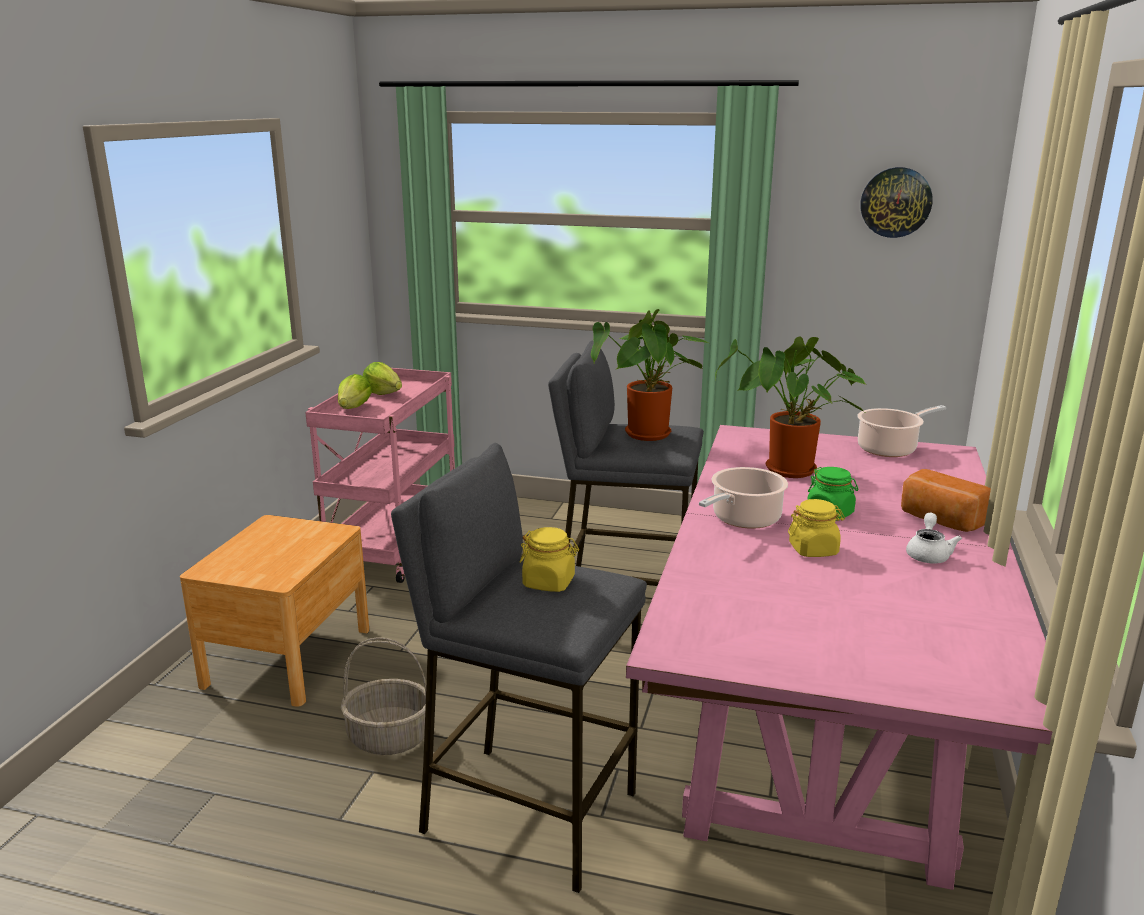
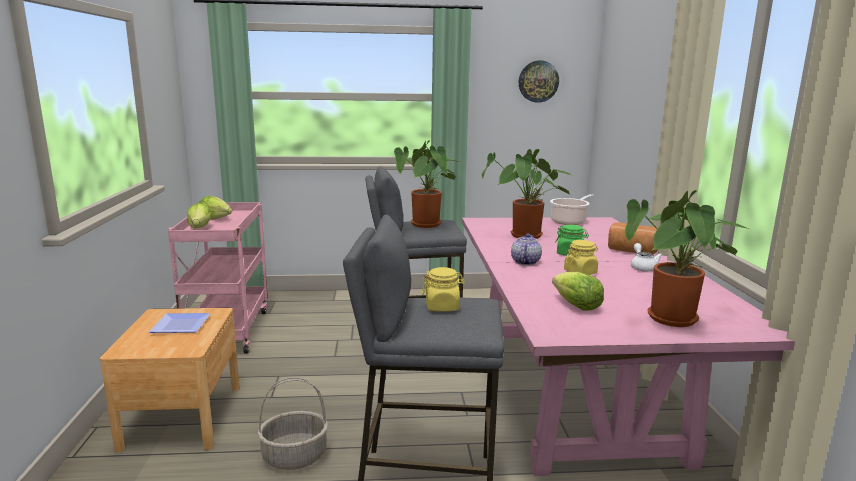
camera: 20 degrees left, 5 degrees down
cooking pot [699,467,788,529] -> teapot [511,234,542,265]
none -> plate [149,313,211,333]
none -> lettuce [552,272,604,311]
none -> potted plant [625,190,749,327]

